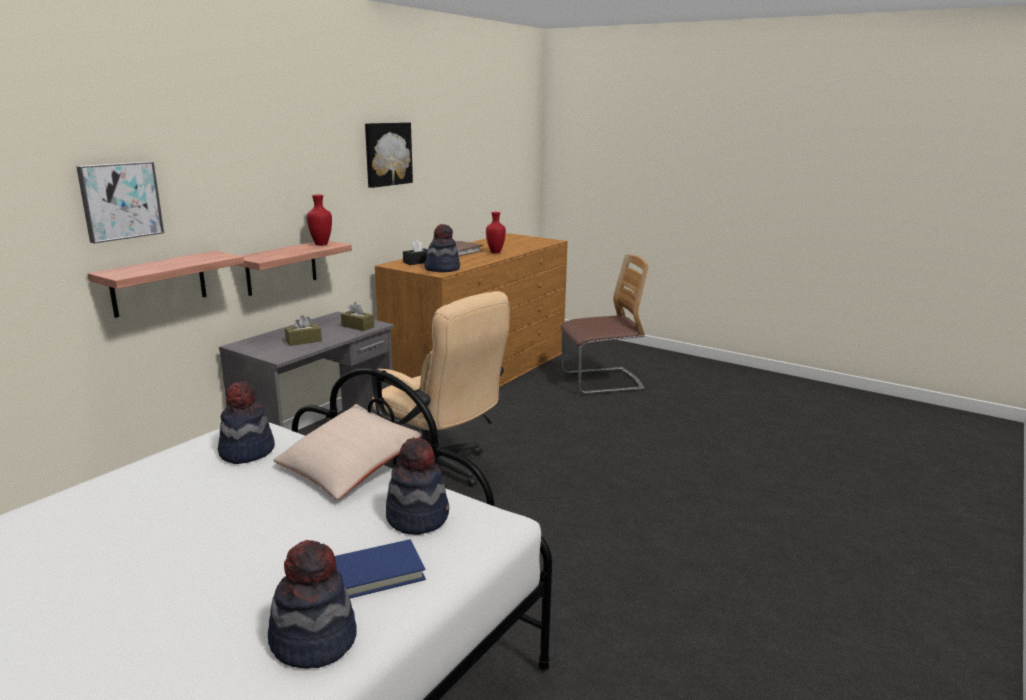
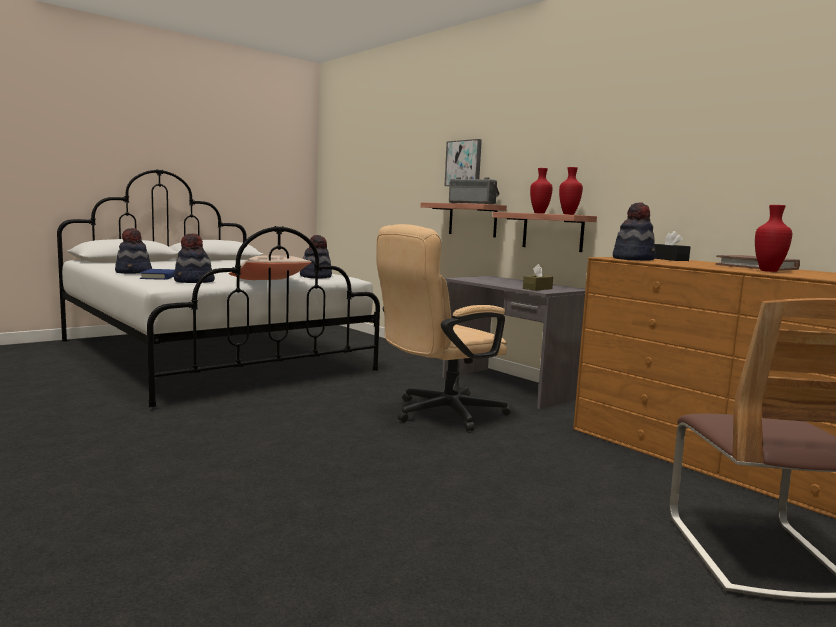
camera: 105 degrees right, 10 degrees down
brown tissue box [285,315,322,346] -> none
picture [365,122,413,188] -> none
none -> radio [449,177,500,205]
none -> red vase [530,168,553,214]

